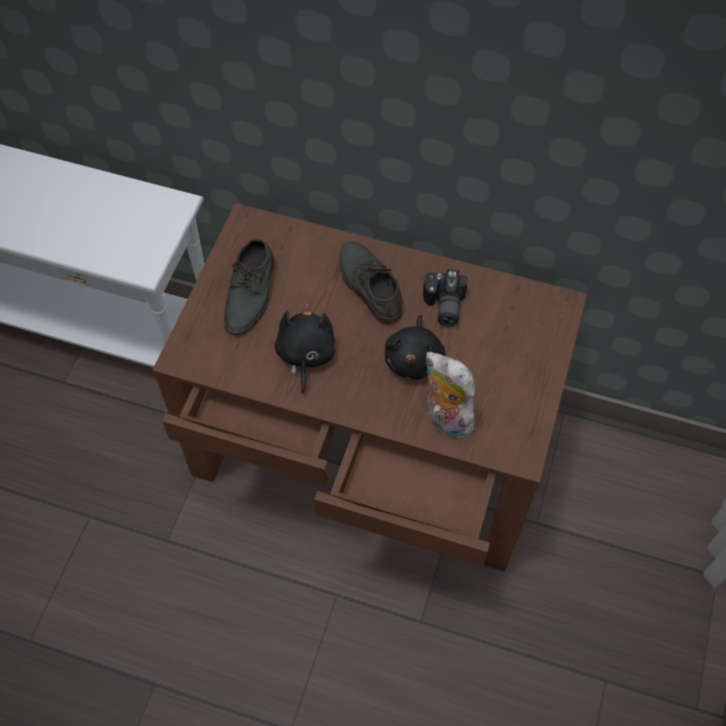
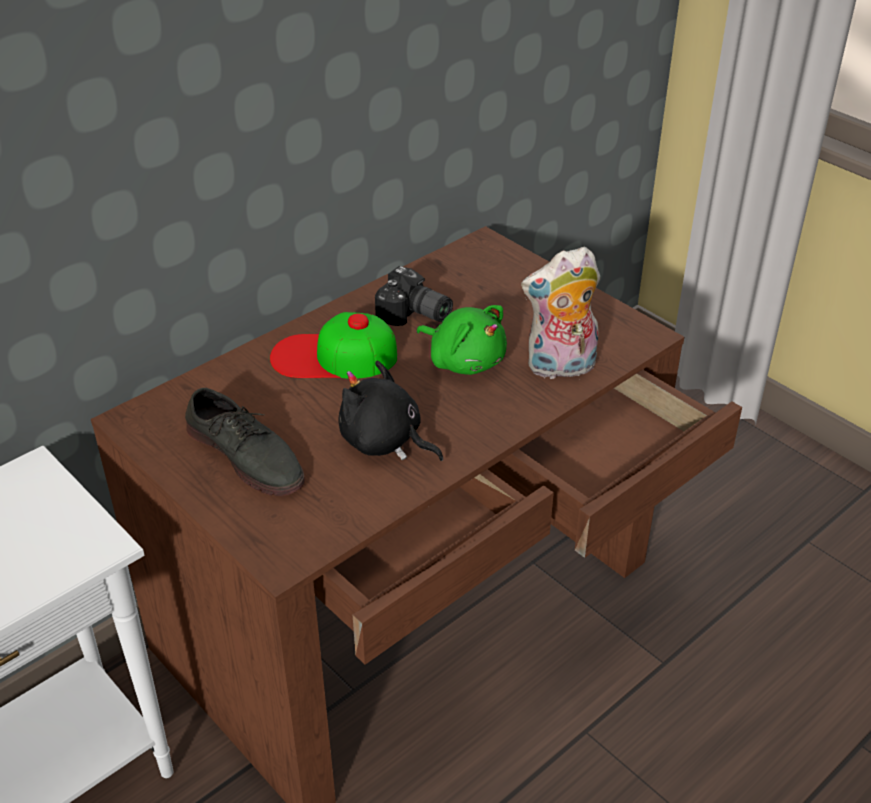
camera: 60 degrees left, 20 degrees down
grey shoe [339,241,402,324] -> cap [270,312,397,379]
black plush toy [385,315,445,380] -> green plush toy [416,305,507,375]

